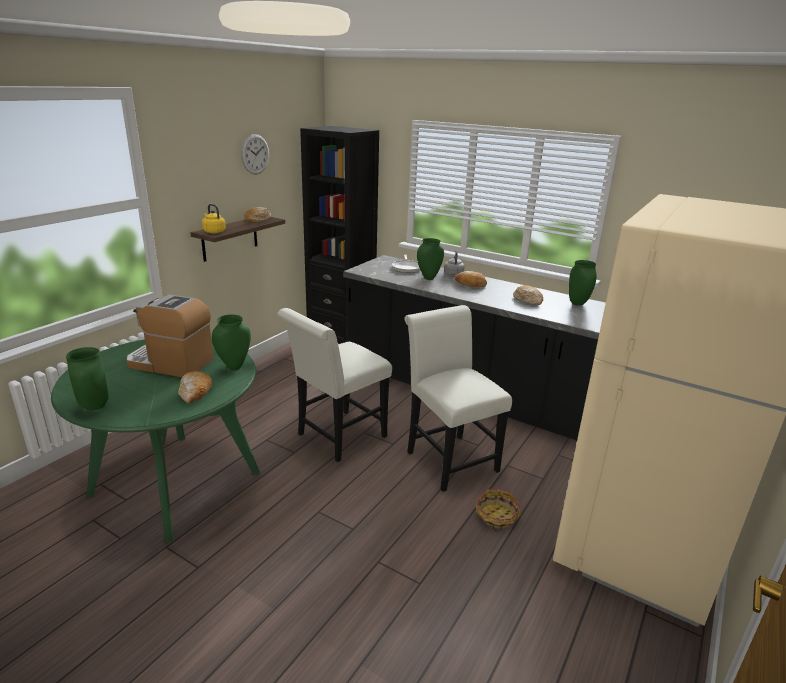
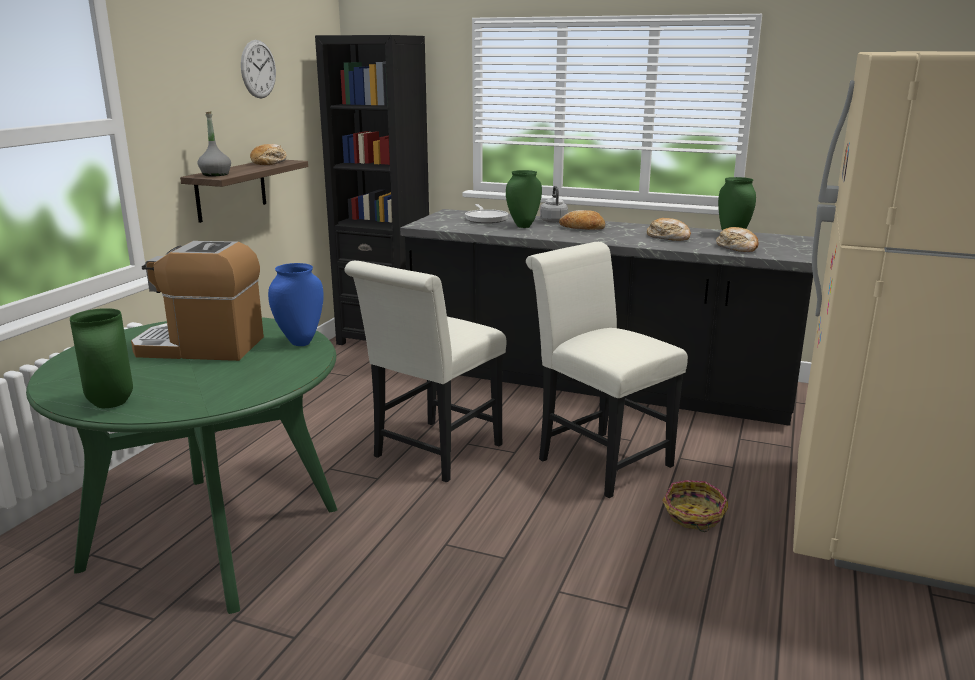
camera: 10 degrees left, 5 degrees down
bread [178,371,212,403] -> bread moved to [716,227,759,252]
yellow kettle [202,204,226,233] -> grey bottle [197,111,231,177]
green vase [212,315,251,371] -> blue vase [268,263,324,346]

